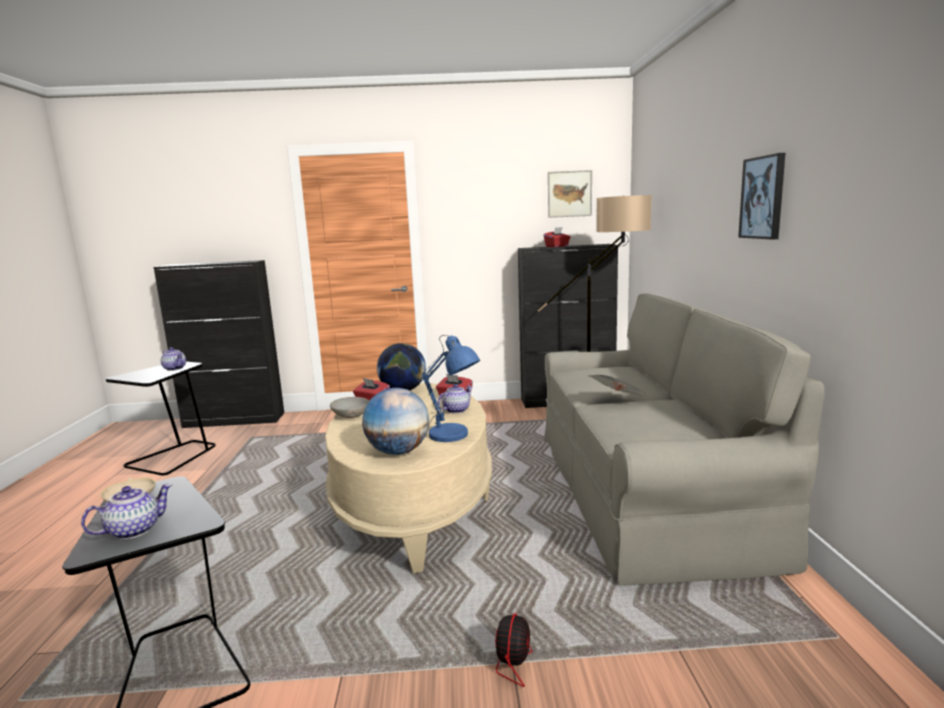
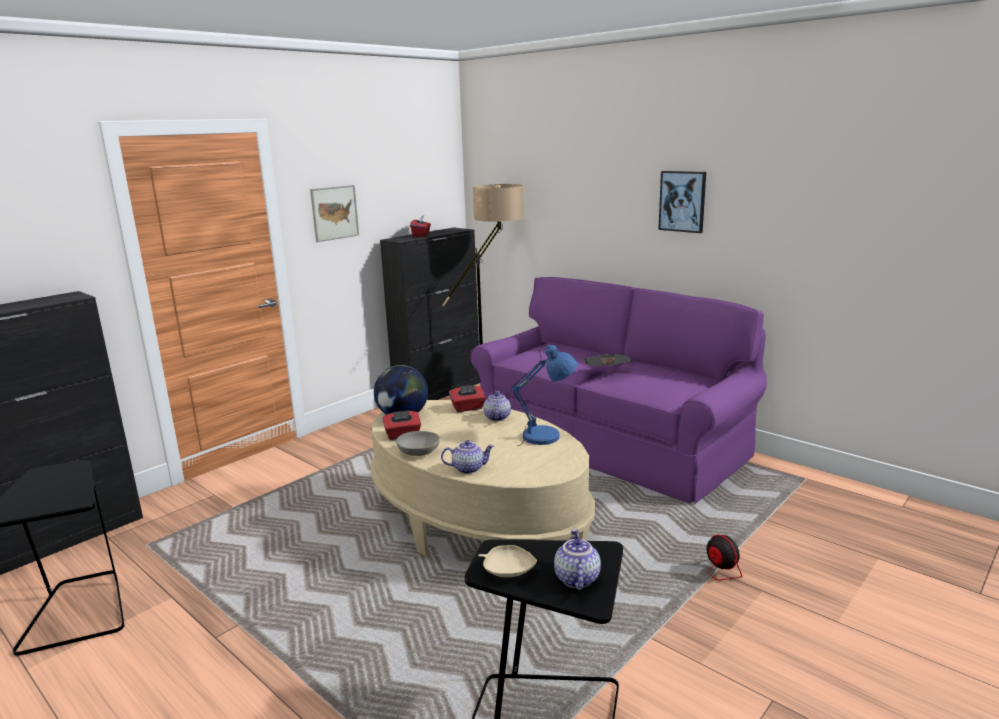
camera: 45 degrees left, 5 degrees up
teapot [161,347,186,371] -> teapot moved to [441,440,494,474]
globe [362,388,429,455] -> none
grey sofa [544,294,825,586] -> purple sofa [470,277,767,504]
picture [548,170,592,218] -> picture moved to [310,185,359,242]

